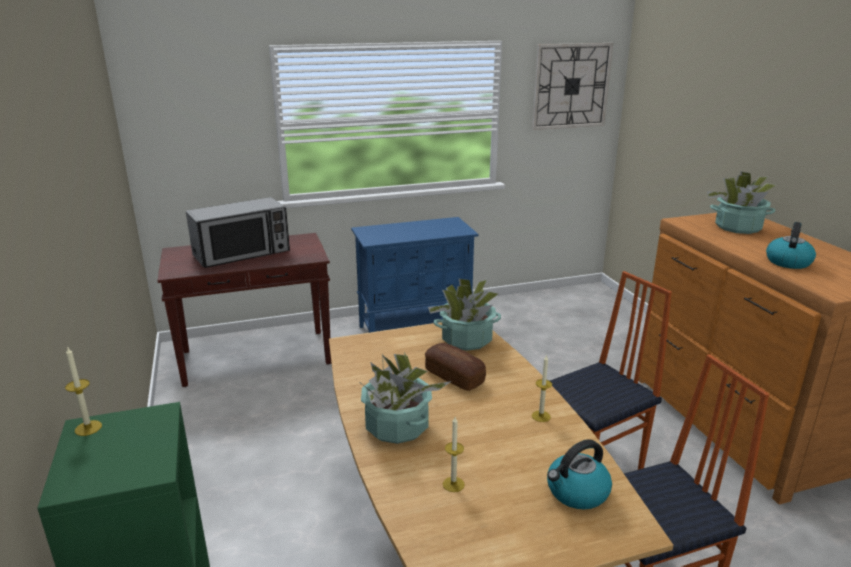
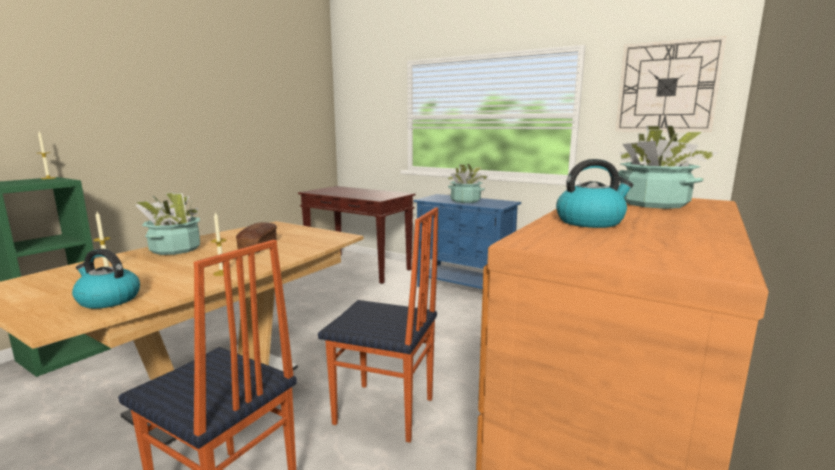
camera: 50 degrees right, 10 degrees down
microwave [186,197,290,268] -> none
potted plant [428,278,501,351] -> potted plant moved to [447,164,488,203]

